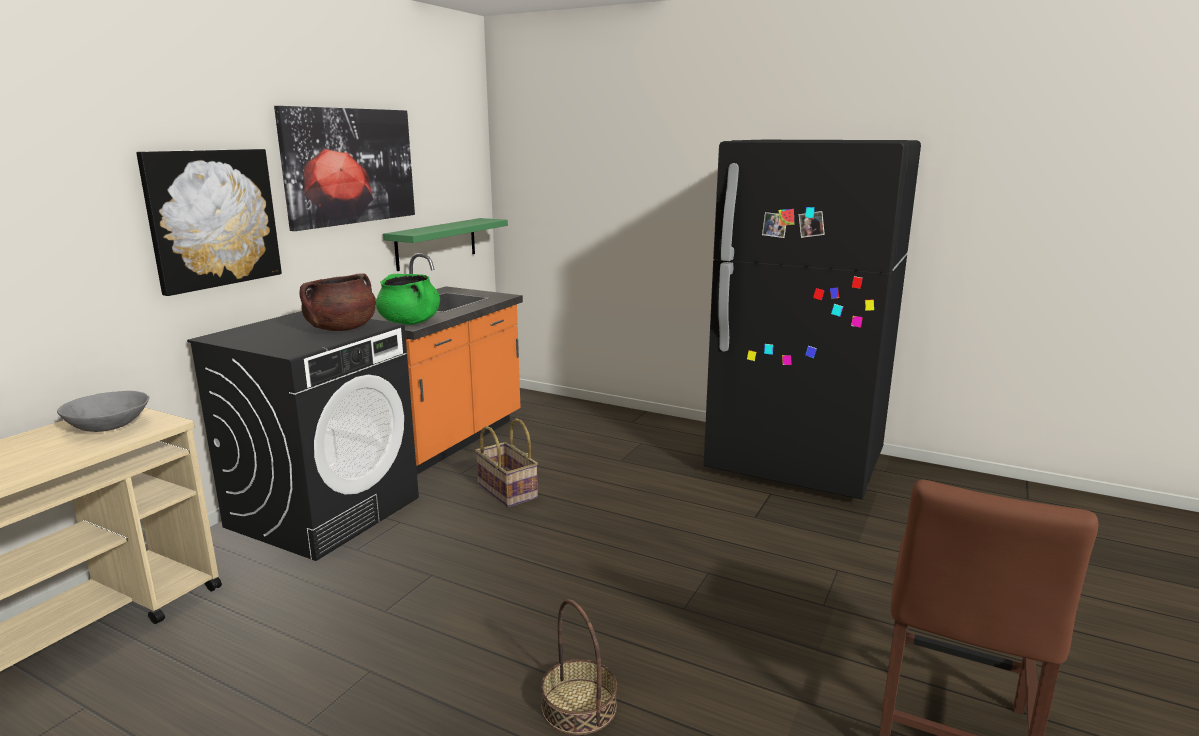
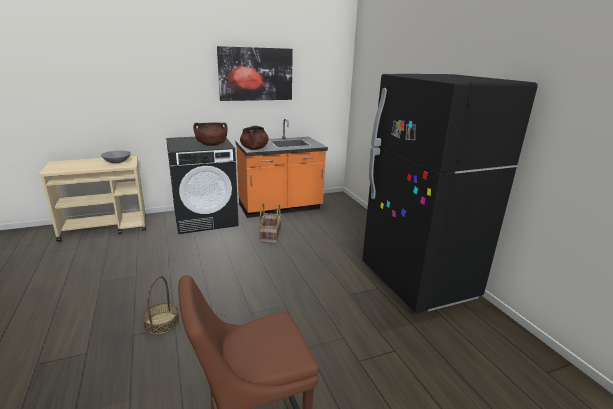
camera: 40 degrees right, 5 degrees up
picture [136,149,282,296] -> none
green cooking pot [376,274,440,325] -> brown cooking pot [240,126,269,150]
green shelf [383,218,508,271] -> none

